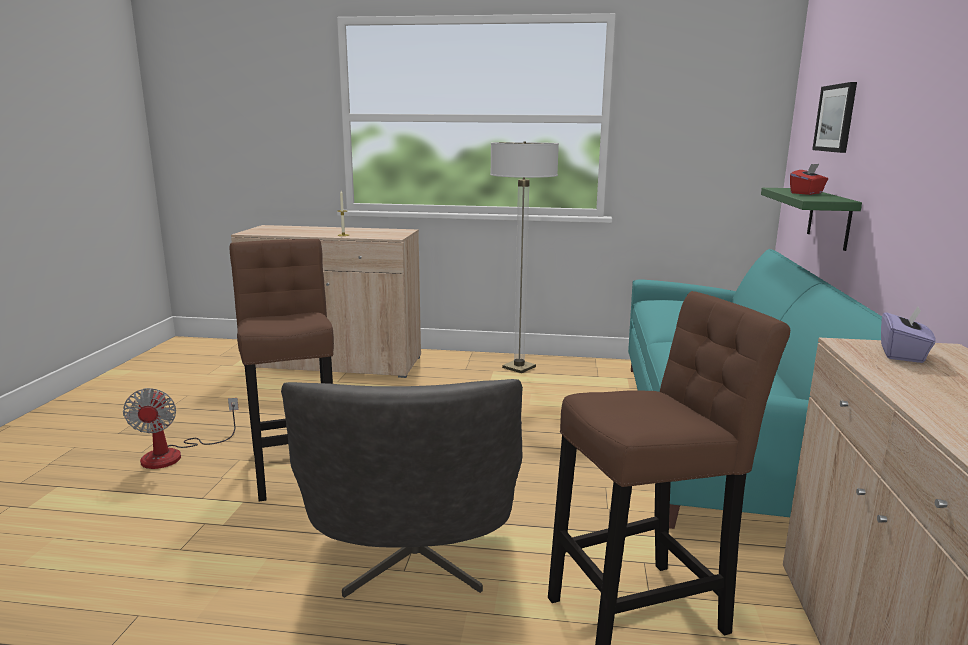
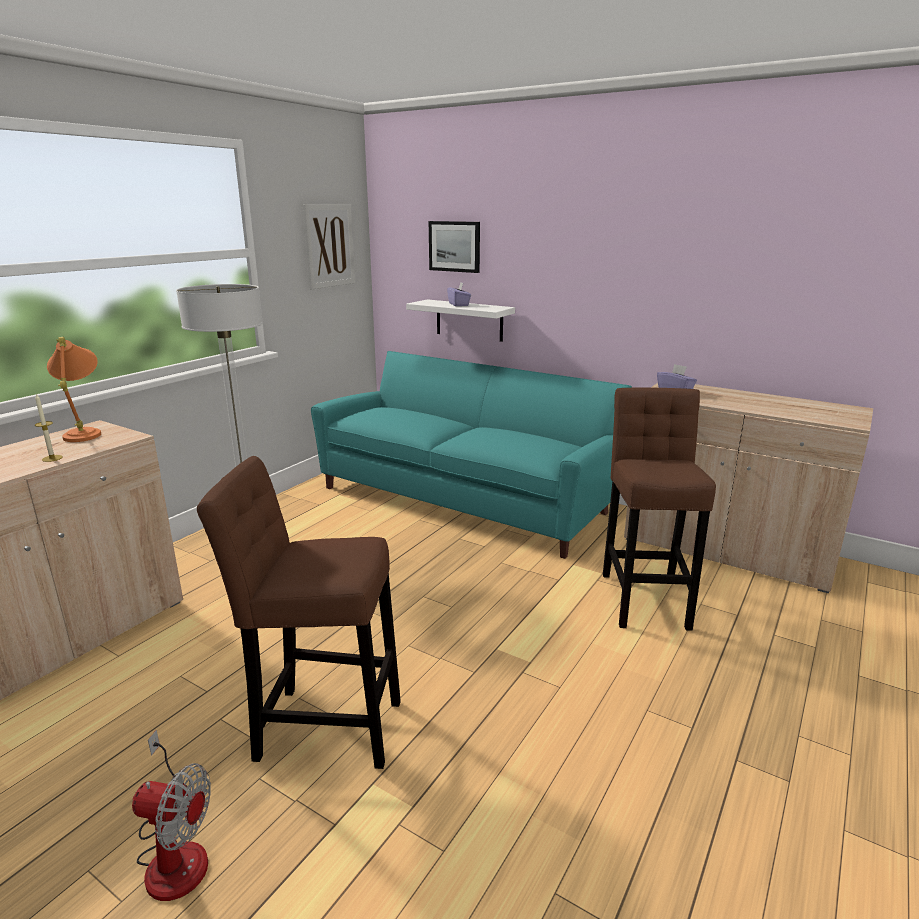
camera: 65 degrees left, 5 degrees up
grey armchair [281,379,523,598] -> none
green shelf [761,188,862,251] -> white shelf [406,299,515,342]
red tissue box [790,164,828,195] -> purple tissue box [447,282,471,306]
none -> orange table lamp [47,337,101,442]
none -> picture [303,204,355,289]

